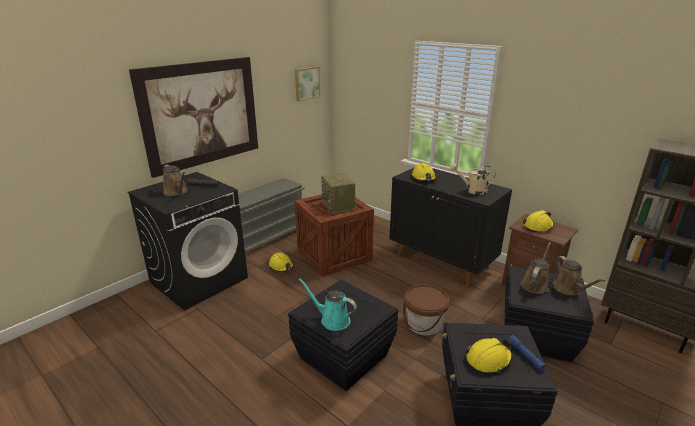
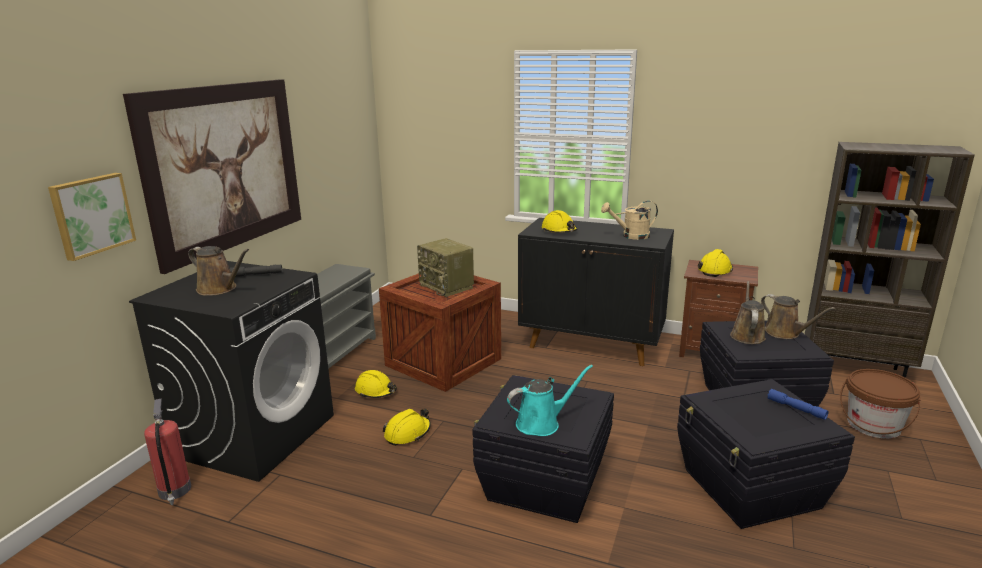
camera: 20 degrees left, 5 degrees down
picture [295,66,320,101] -> picture moved to [48,173,136,261]
turquoise watering can [299,278,357,331] -> turquoise watering can turned 150 degrees clockwise [507,365,593,436]
brown bucket [403,284,450,336] -> brown bucket moved to [840,369,921,439]
yellow hard hat [465,338,512,372] -> yellow hard hat moved to [383,409,431,446]
none -> fire extinguisher [144,399,191,505]

